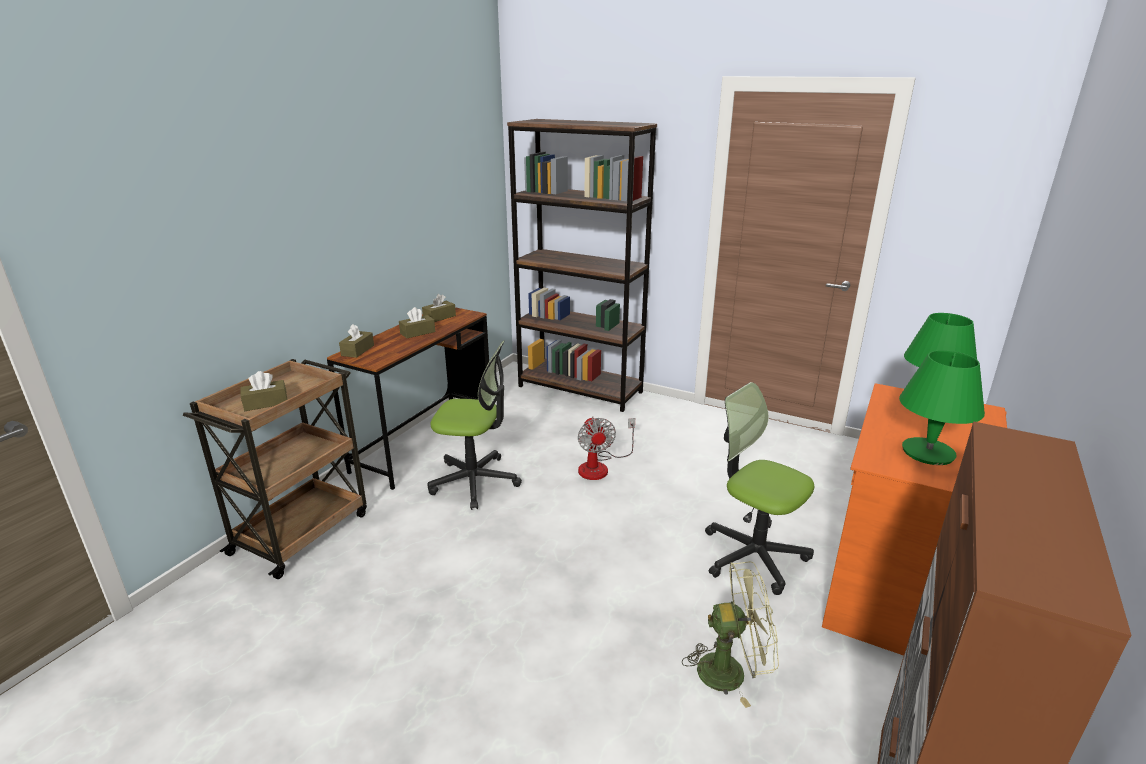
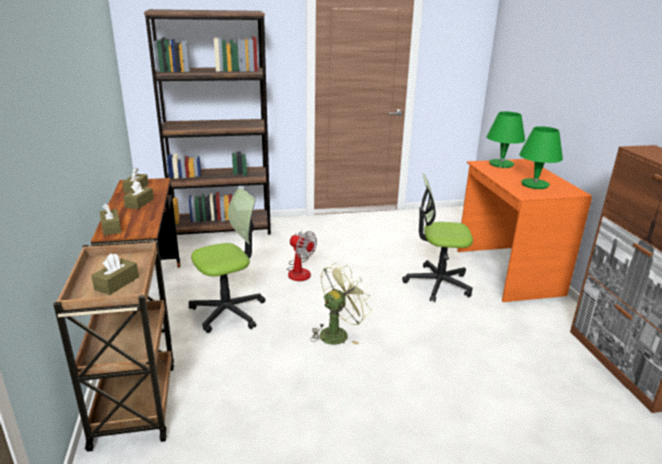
camera: 40 degrees left, 0 degrees up
green fan [682,561,779,708] -> green fan moved to [312,263,372,345]

